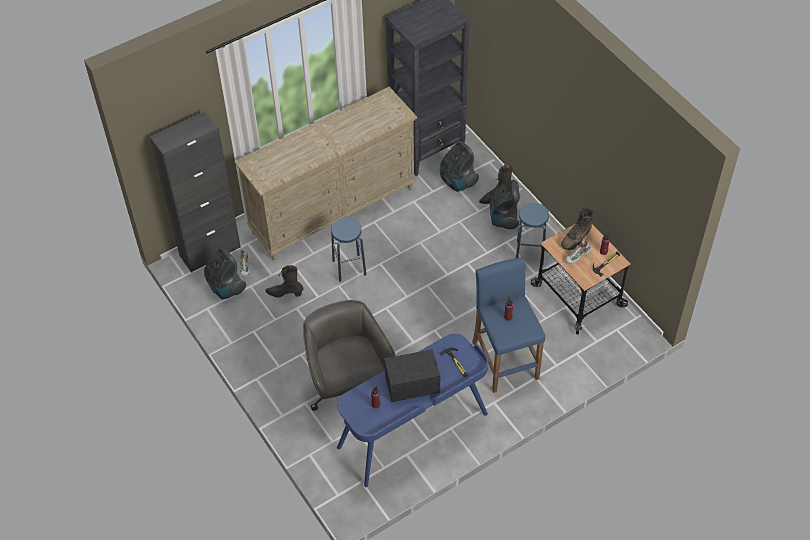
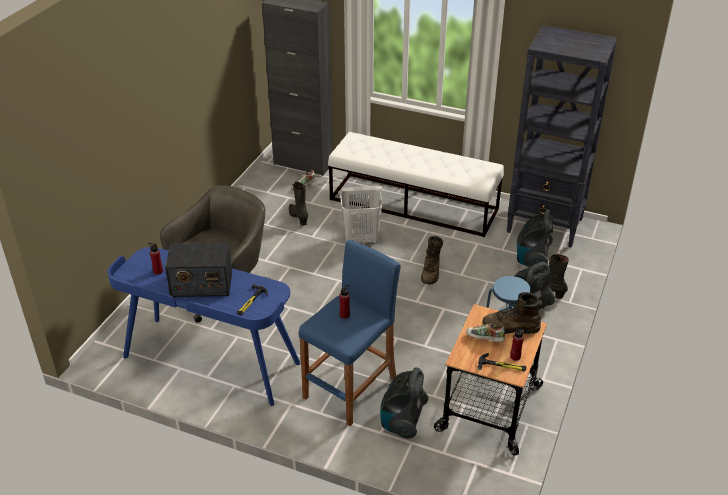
camera: 55 degrees right, 15 degrees down
vacuum cleaner [204,247,246,300] -> vacuum cleaner moved to [380,367,428,438]
beige dresser [234,87,417,261] -> white bench [328,132,504,237]
blue stool [331,217,366,282] -> white laundry basket [340,186,383,244]
radio [384,349,440,402] -> radio turned 135 degrees clockwise [165,243,232,297]
none -> brown boot [421,236,443,285]

